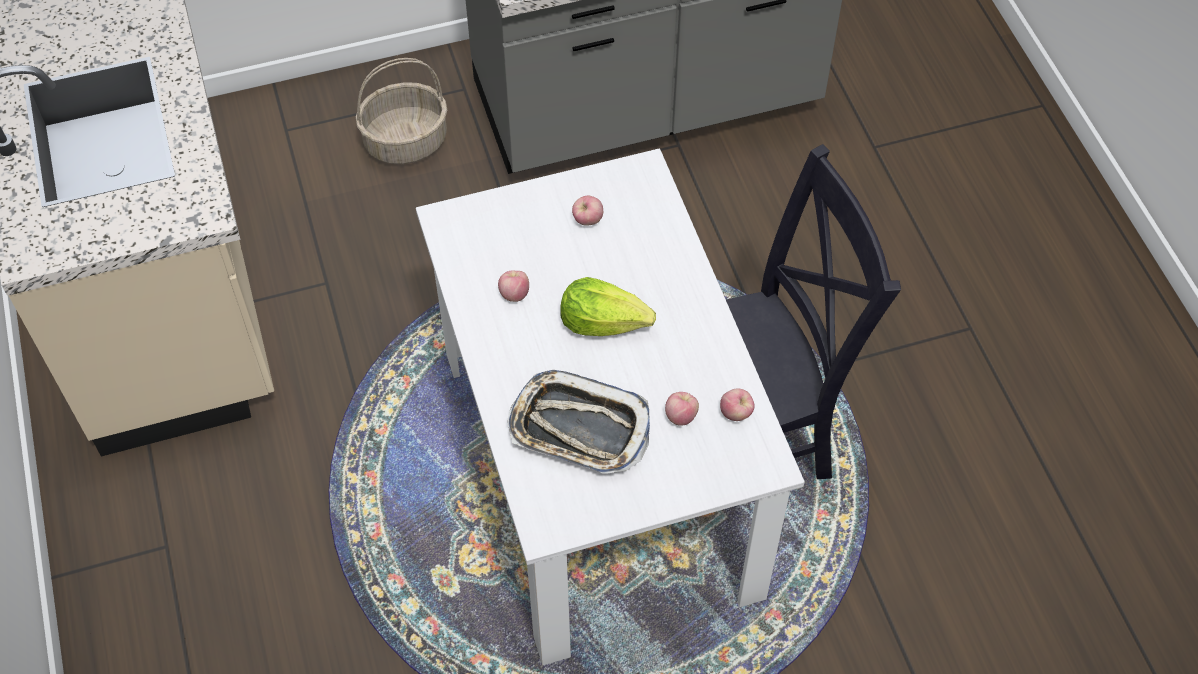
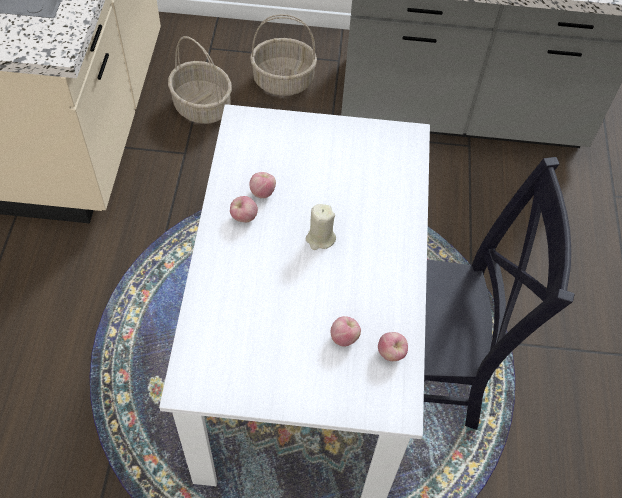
camera: 20 degrees right, 0 degrees up
tray [507,370,650,474] -> none
lettuce [560,277,656,336] -> beige candle [305,204,336,250]
apple [572,196,604,226] -> apple moved to [230,196,258,222]
none -> basket [168,36,232,124]

